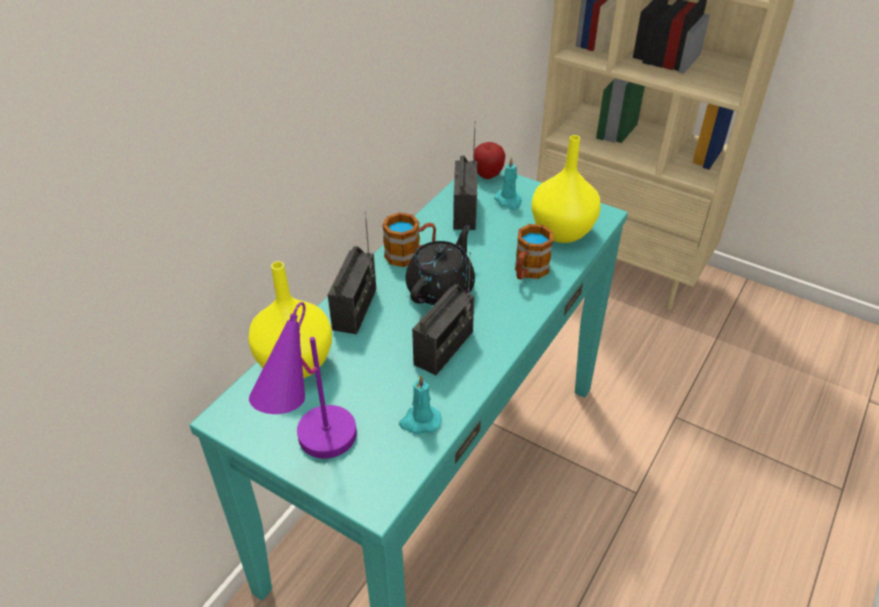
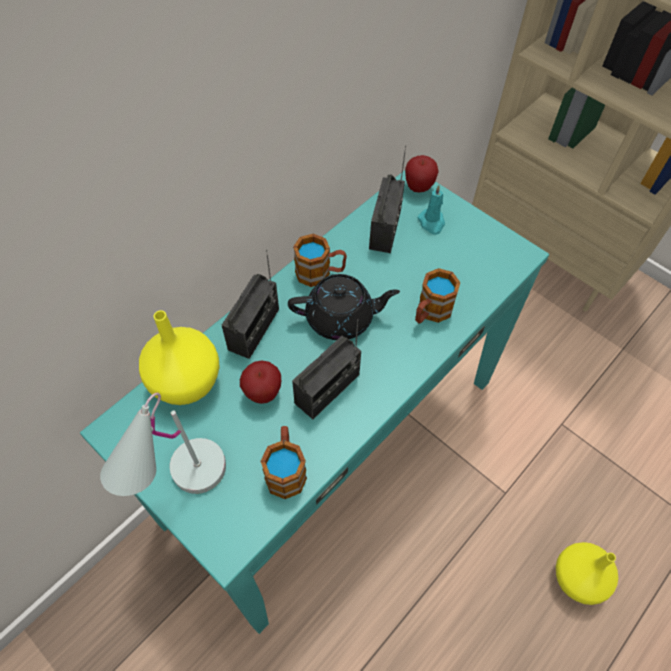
camera: 10 degrees right, 15 degrees up
purple table lamp [249,302,357,459] -> white table lamp [100,393,226,496]
turquoise candle [399,375,442,434] -> mug [260,426,307,499]
black teapot [405,225,475,305] -> black teapot turned 45 degrees clockwise [288,274,400,340]
yellow vase [531,135,601,243] -> yellow vase moved to [556,542,618,605]
none -> apple [240,361,281,404]

